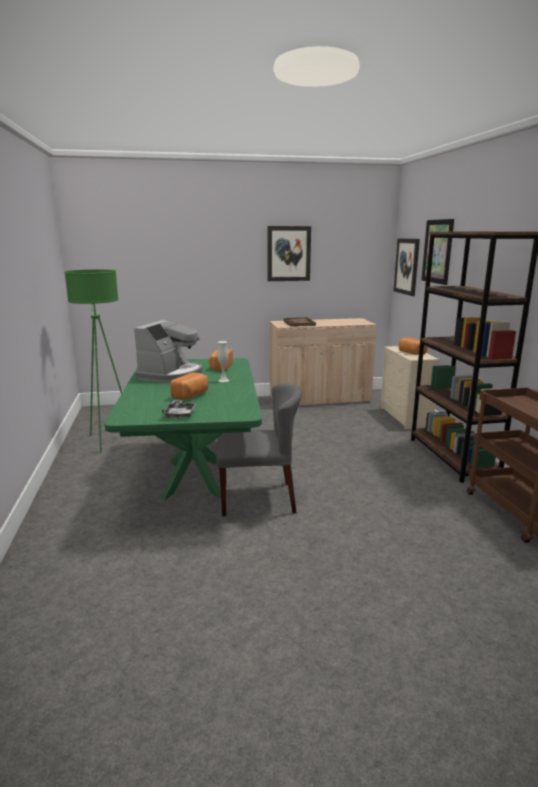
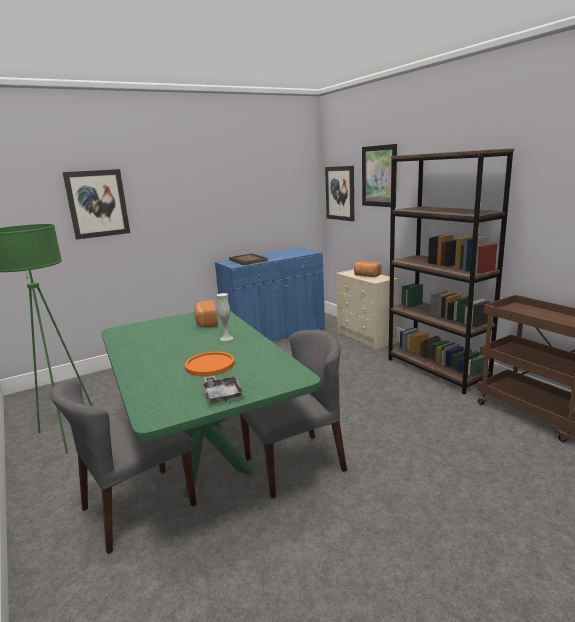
camera: 20 degrees left, 0 degrees up
coffee machine [134,320,203,383] -> none
bread [170,372,208,400] -> orange plate [185,352,235,376]
picture [267,226,311,281] -> picture moved to [62,169,130,240]
beige cabinet [270,318,376,405] -> blue cabinet [215,248,325,342]
none -> grey chair [50,378,197,554]

